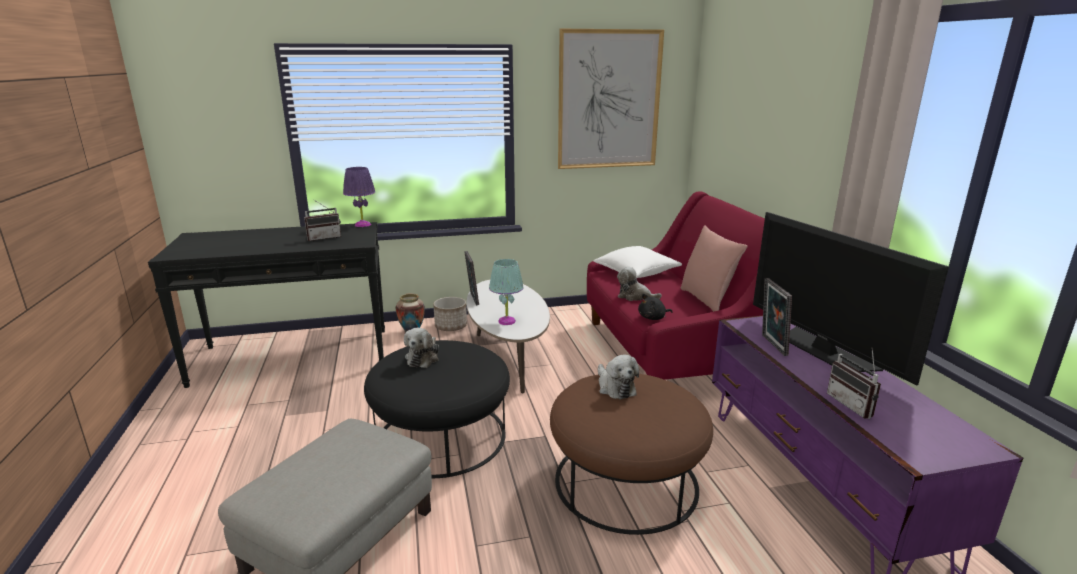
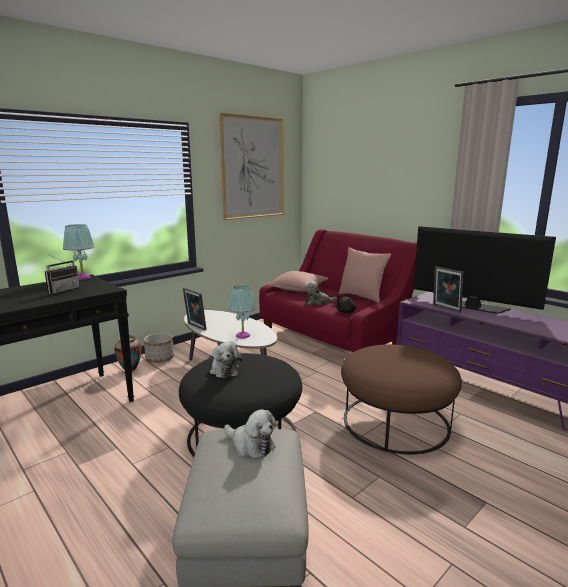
camera: 30 degrees left, 5 degrees down
purple table lamp [343,167,375,227] -> turquoise table lamp [63,224,95,280]
white pillow [594,246,682,278] -> pink pillow [268,271,328,292]
plush toy [598,355,639,399] -> plush toy moved to [224,409,276,458]
radio [827,348,881,419] -> none

